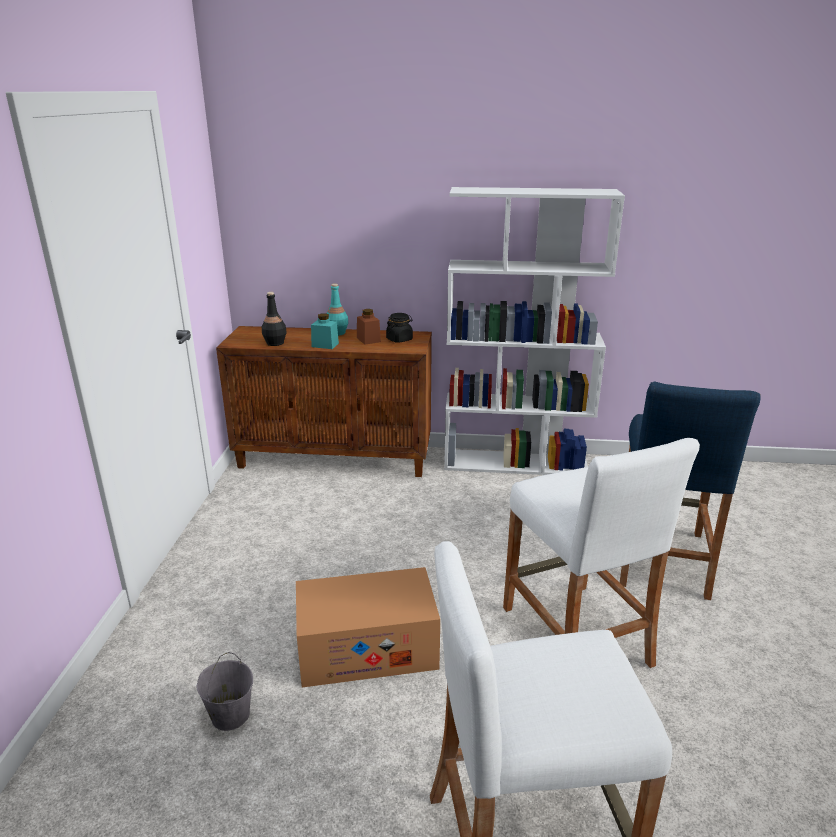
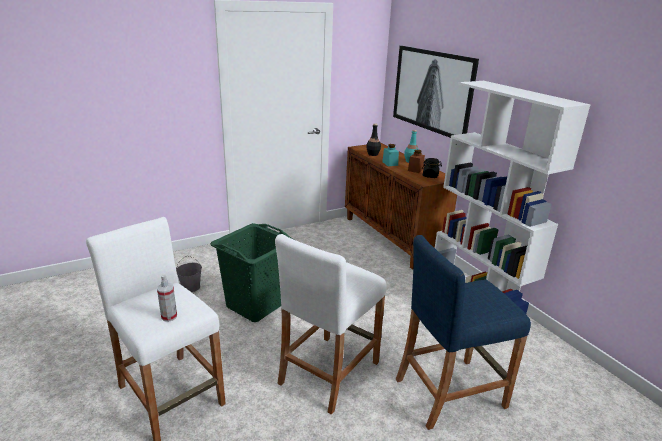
camera: 55 degrees right, 0 degrees up
cardboard box [296,567,440,687] -> green laundry basket [210,223,293,322]
none -> spray bottle [157,274,177,322]
none -> picture [393,46,479,138]

